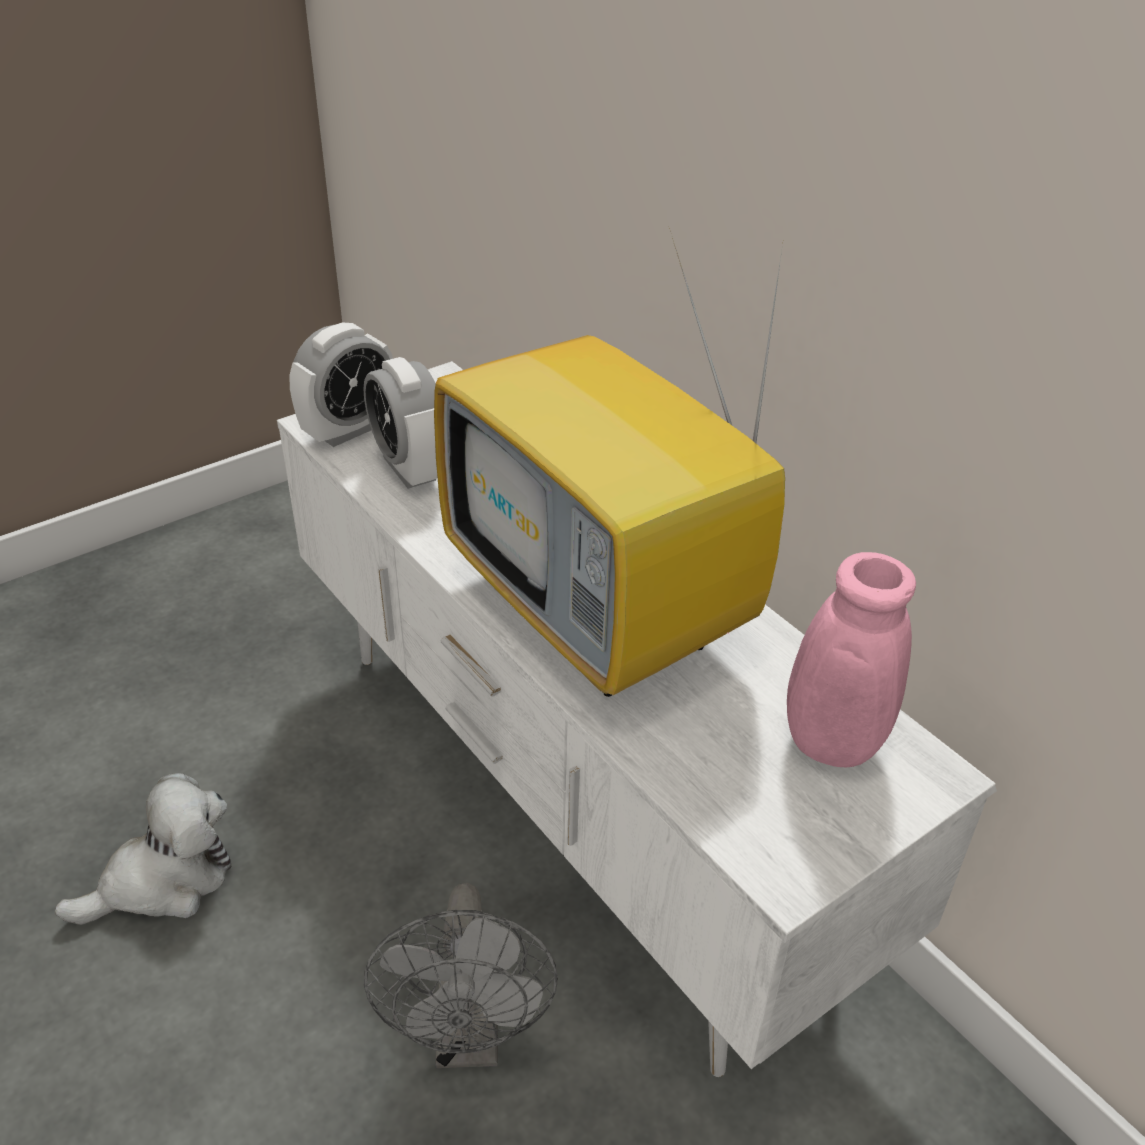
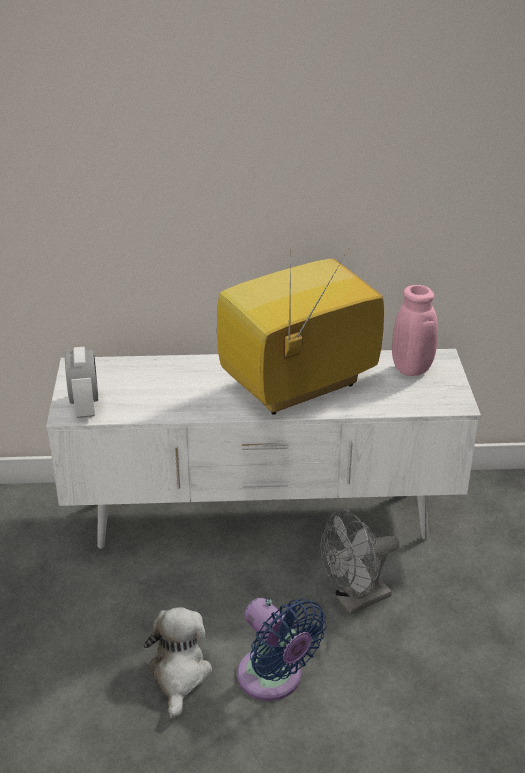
camera: 55 degrees left, 5 degrees down
alarm clock [363,357,438,489] -> none
grey fan [364,883,558,1068] -> grey fan turned 120 degrees clockwise [320,510,399,614]
television [434,228,785,697] -> television turned 150 degrees clockwise [217,252,384,415]
none -> blue fan [237,598,326,701]

